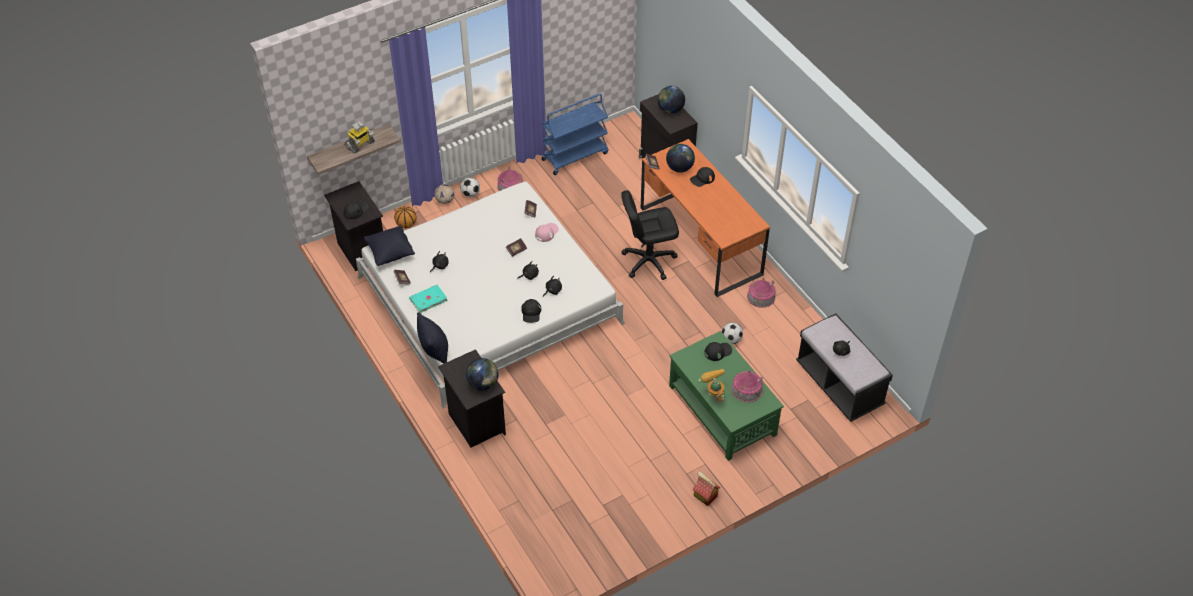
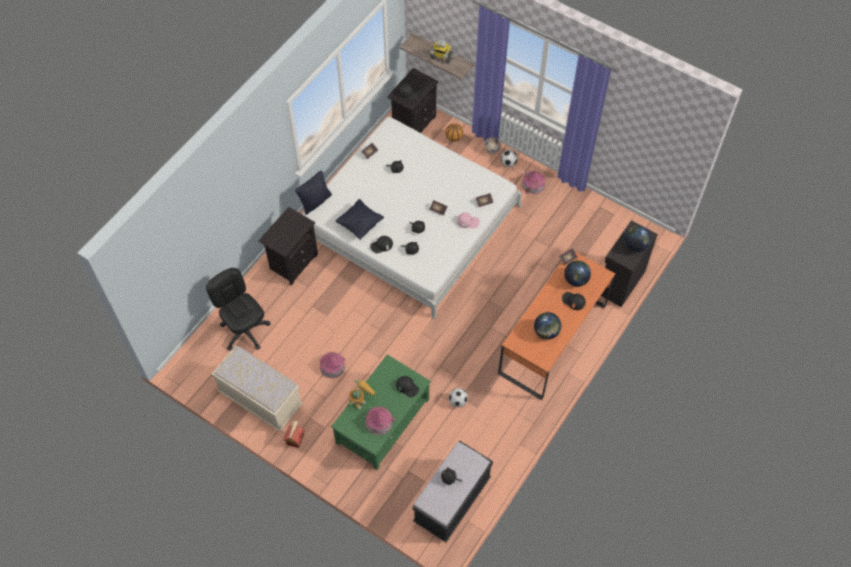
camera: 65 degrees right, 10 degrees up
black pillow [364,225,415,266] -> black pillow moved to [336,199,384,240]
turquoise book [409,285,448,313] -> none
globe [466,358,498,391] -> globe moved to [534,312,561,339]
blue cart [542,94,609,175] -> none
black office chair [621,190,679,280] -> black office chair moved to [206,268,270,351]
toy house [747,277,776,308] -> toy house moved to [320,352,345,378]
none -> beige bench [212,346,303,432]

